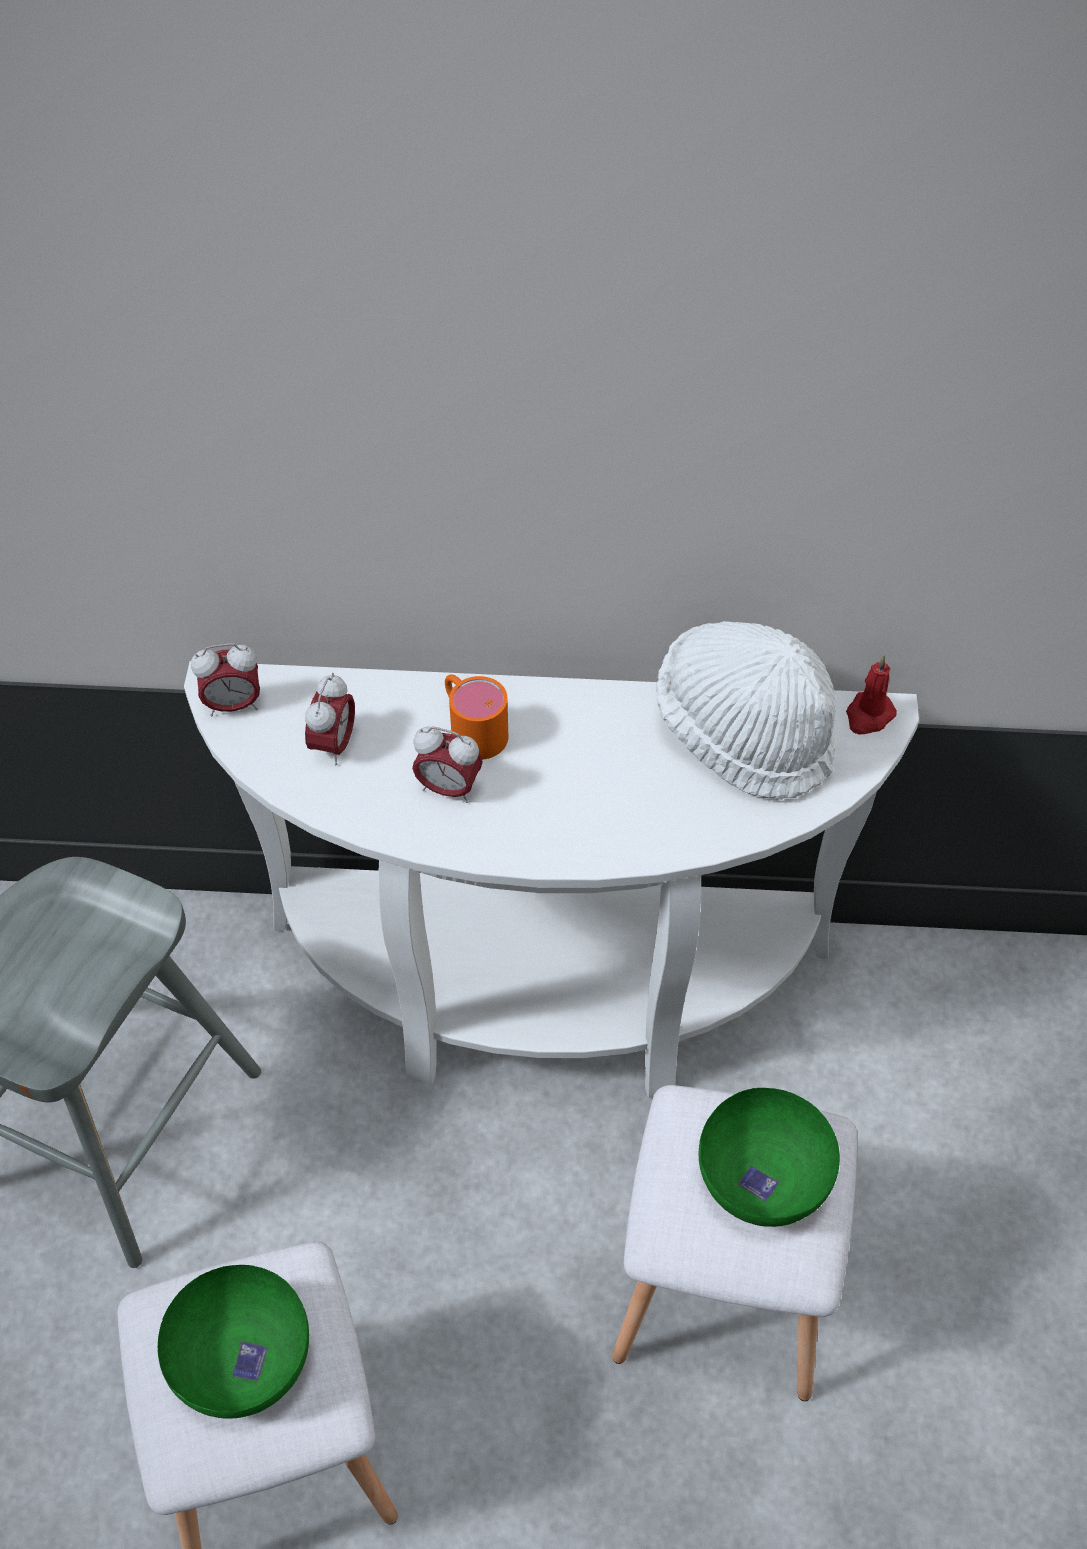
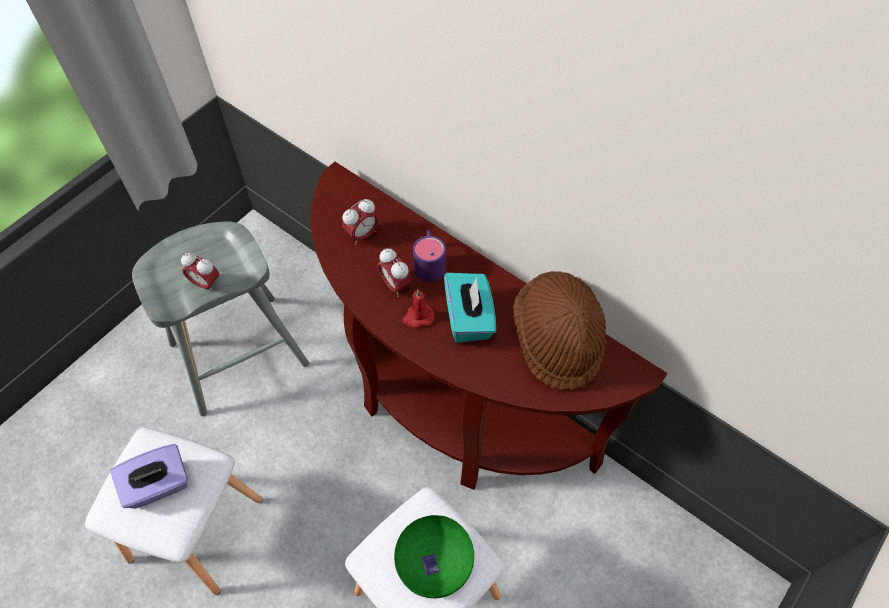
camera: 35 degrees right, 5 degrees up
green bowl [157,1265,309,1419] -> purple tissue box [110,444,188,509]
white console table [184,661,919,1098] -> brown console table [310,162,667,490]
alarm clock [191,643,260,716] -> alarm clock moved to [181,253,219,292]
orange mug [445,674,508,760] -> purple mug [413,230,446,282]
white hat [656,621,836,800] -> brown hat [513,271,606,390]
red candle [846,656,897,734] -> red candle moved to [402,289,435,328]
none -> turquoise tissue box [444,273,496,343]

